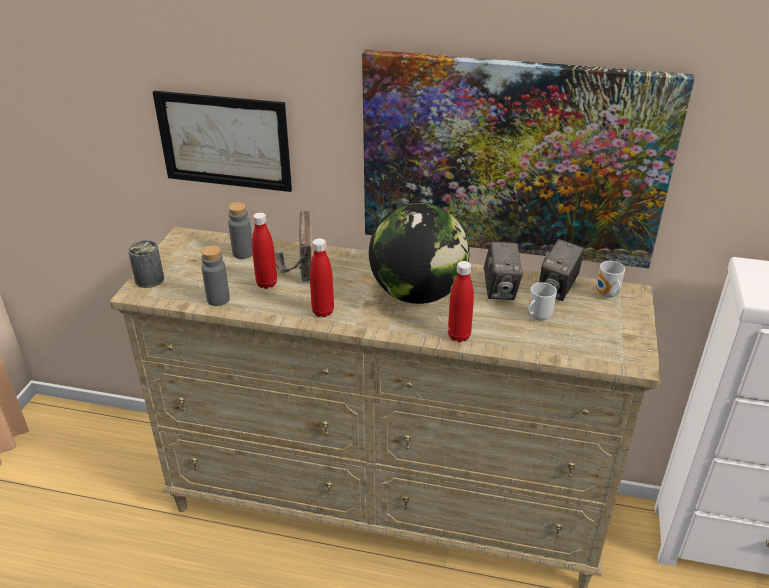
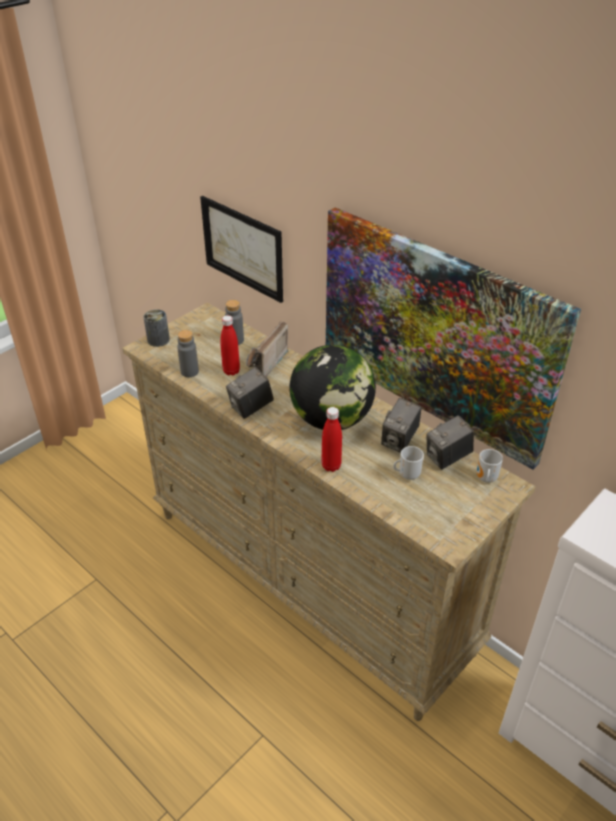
camera: 30 degrees right, 5 degrees up
red bottle [310,238,334,317] -> camera [226,367,274,419]

